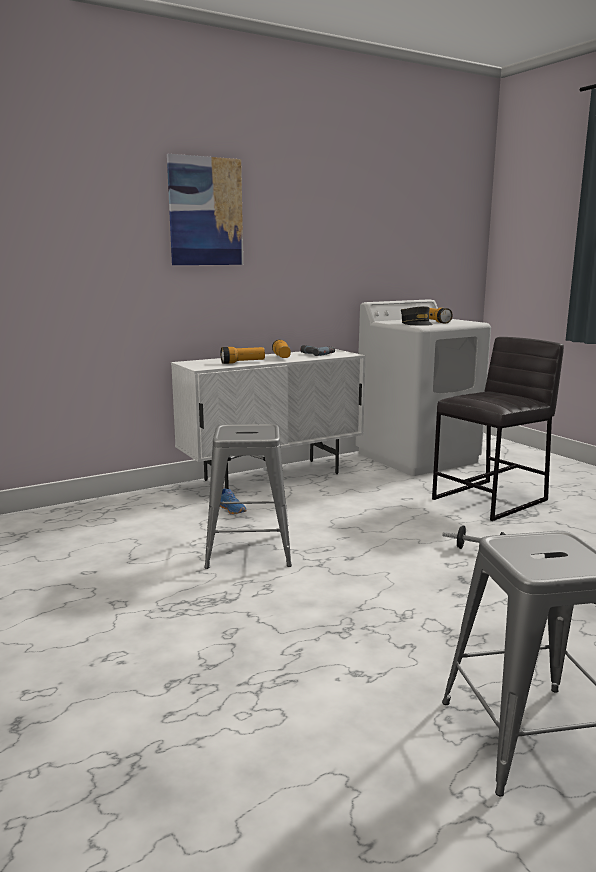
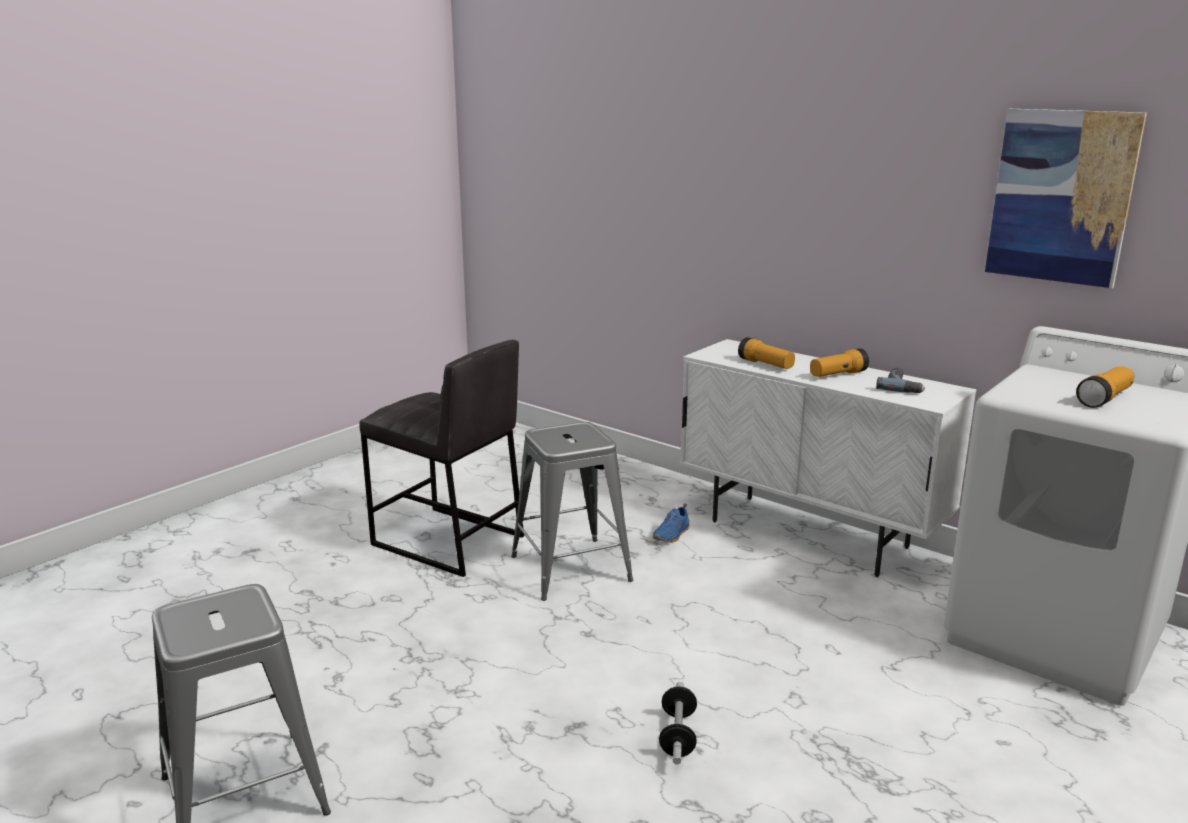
camera: 70 degrees right, 5 degrees up
picture [167,154,243,265] -> picture moved to [985,109,1147,288]
grey cap [401,306,433,326] -> none
grey stool [432,337,564,521] -> grey stool moved to [359,340,524,577]

